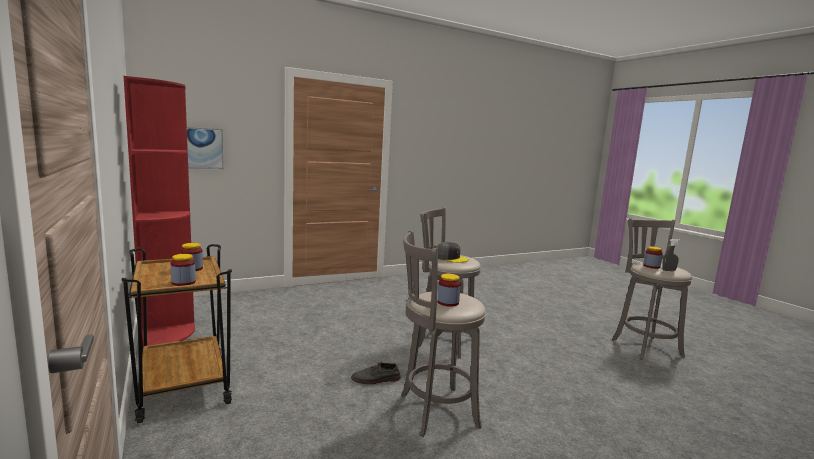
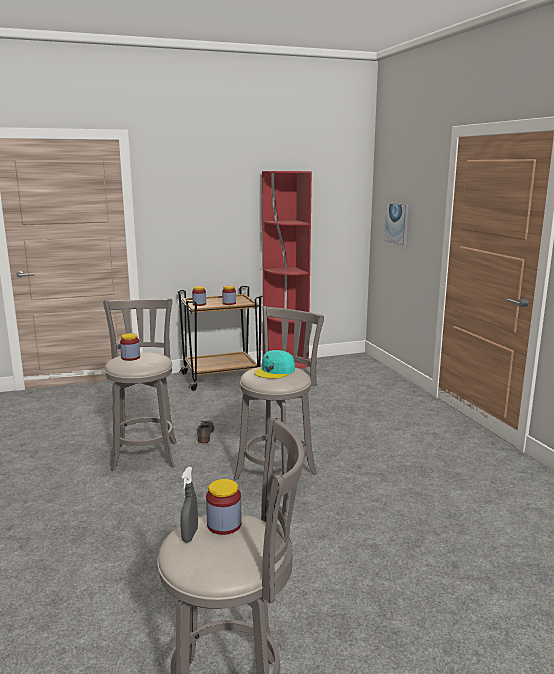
camera: 100 degrees right, 5 degrees up
grey cap [435,242,469,263] -> turquoise cap [254,350,295,379]

